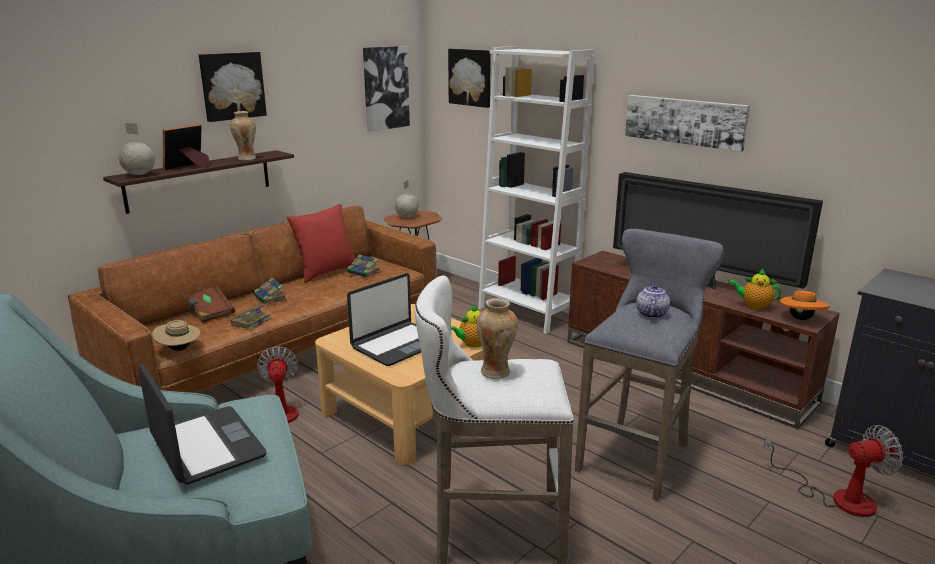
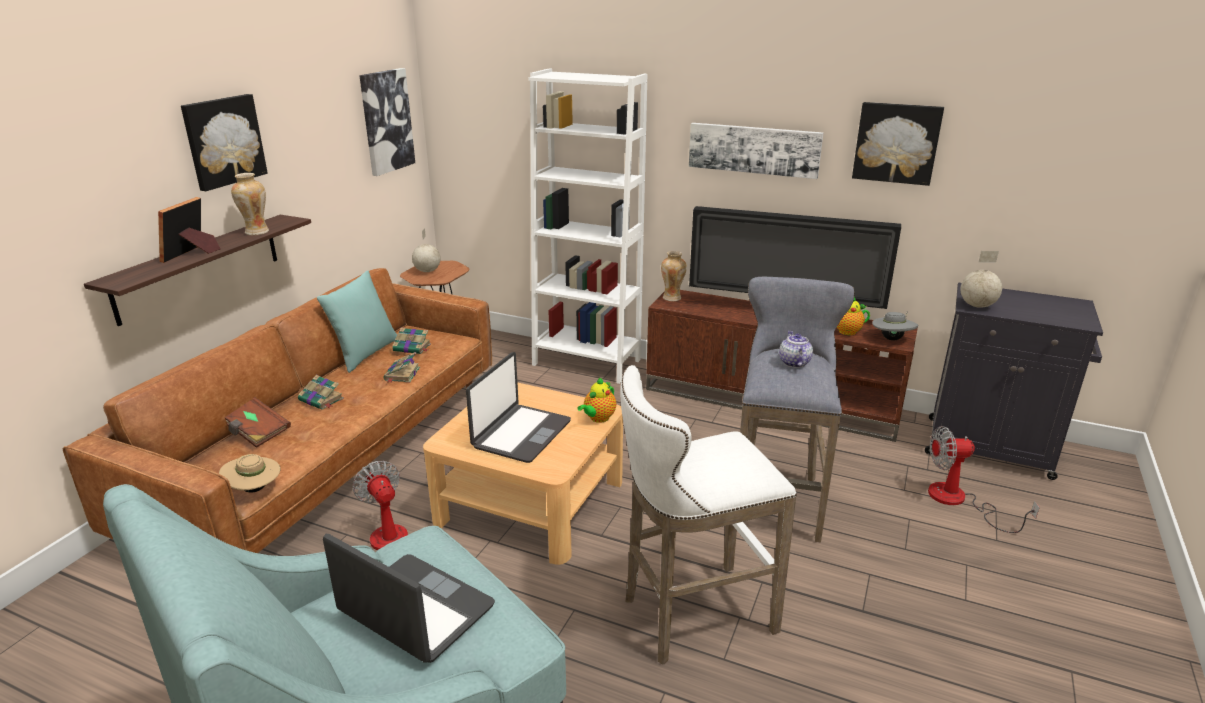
camera: 20 degrees left, 5 degrees up
globe [119,123,155,175] -> globe moved to [961,251,1002,308]
book [230,303,271,330] -> book moved to [383,352,420,383]
red pillow [287,204,356,283] -> turquoise pillow [317,270,397,373]
picture [448,49,491,108] -> picture moved to [852,102,944,186]
vase [477,298,518,379] -> vase moved to [661,251,687,301]
fan [764,425,904,517] -> fan turned 150 degrees counterclockwise [928,426,1040,533]
orange hat [780,290,830,320] -> grey hat [872,311,918,341]

